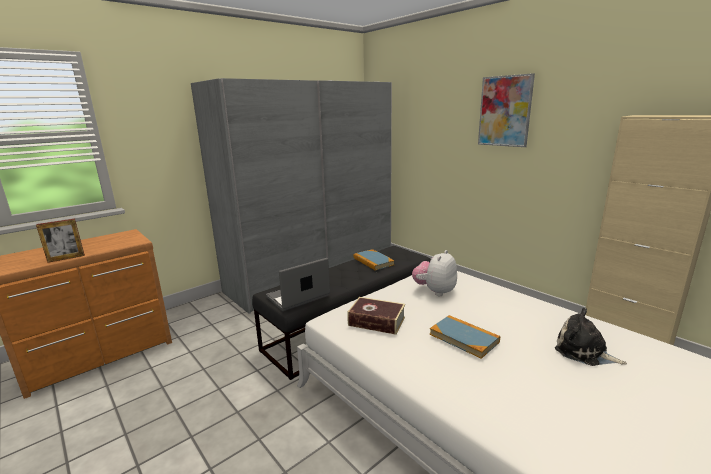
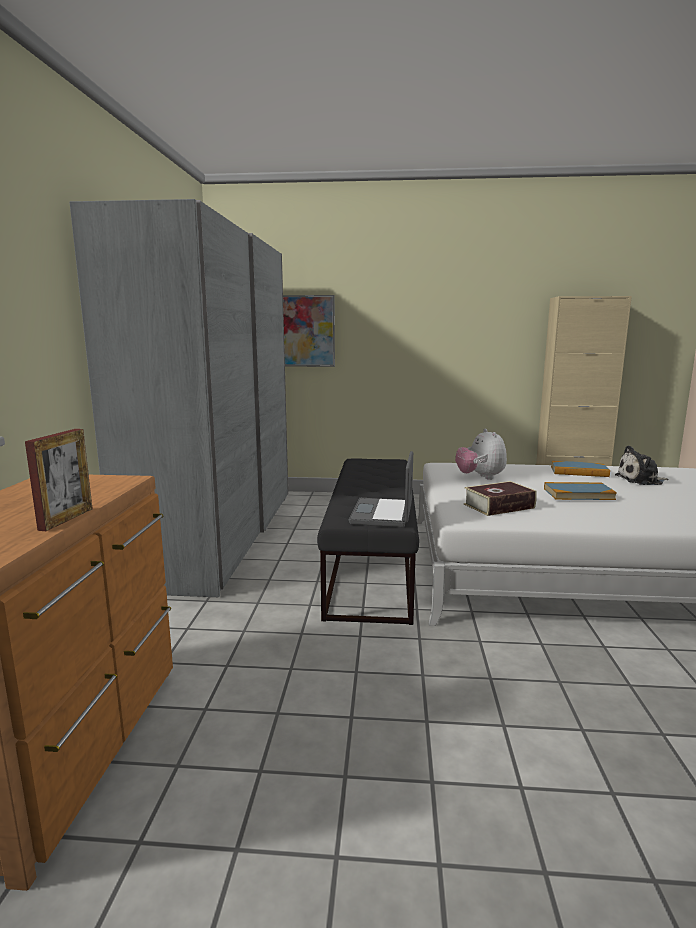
camera: 45 degrees left, 5 degrees down
book [354,249,395,271] -> book moved to [551,461,610,477]
picture [478,73,535,147] -> picture moved to [283,295,335,367]

